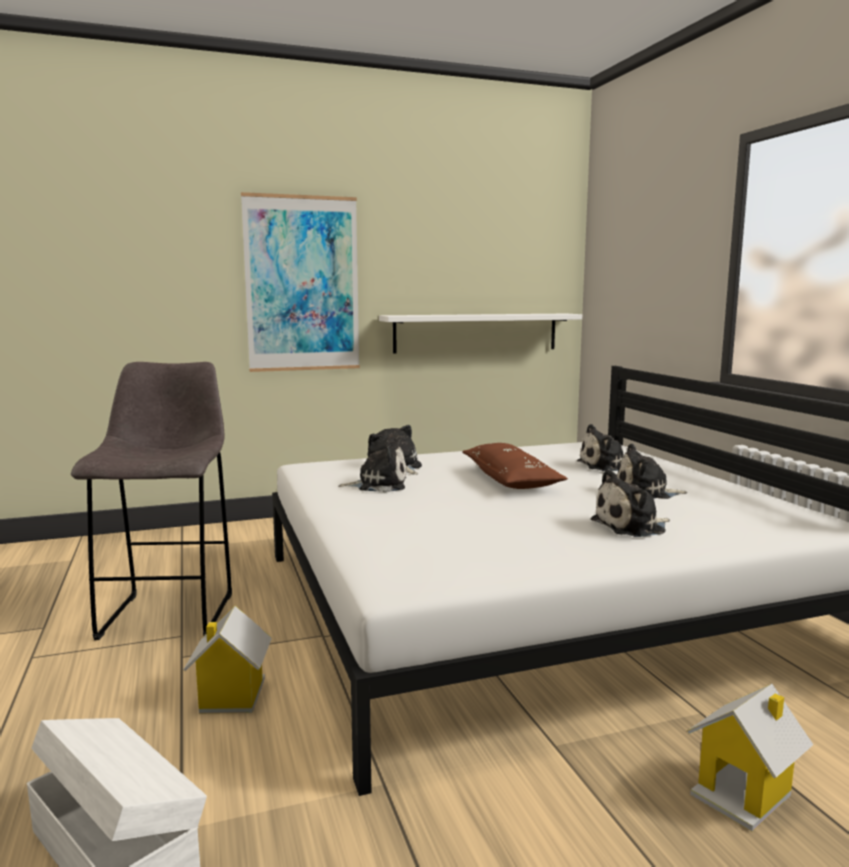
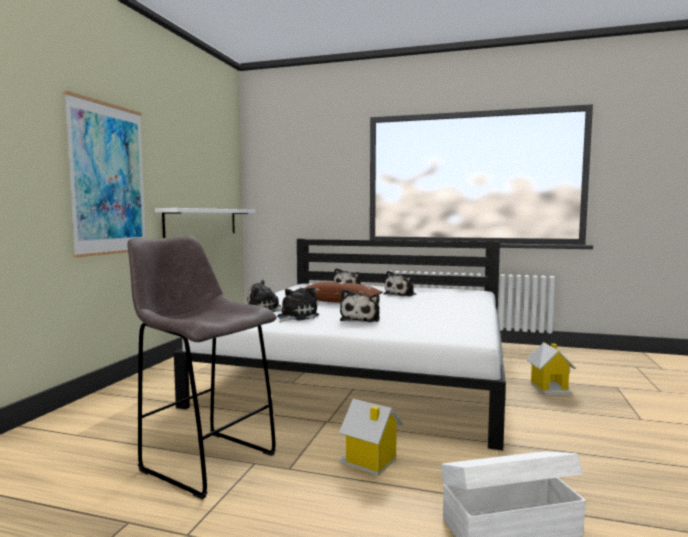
camera: 55 degrees left, 5 degrees down
plush toy [591,469,670,537] -> plush toy moved to [340,289,380,322]

